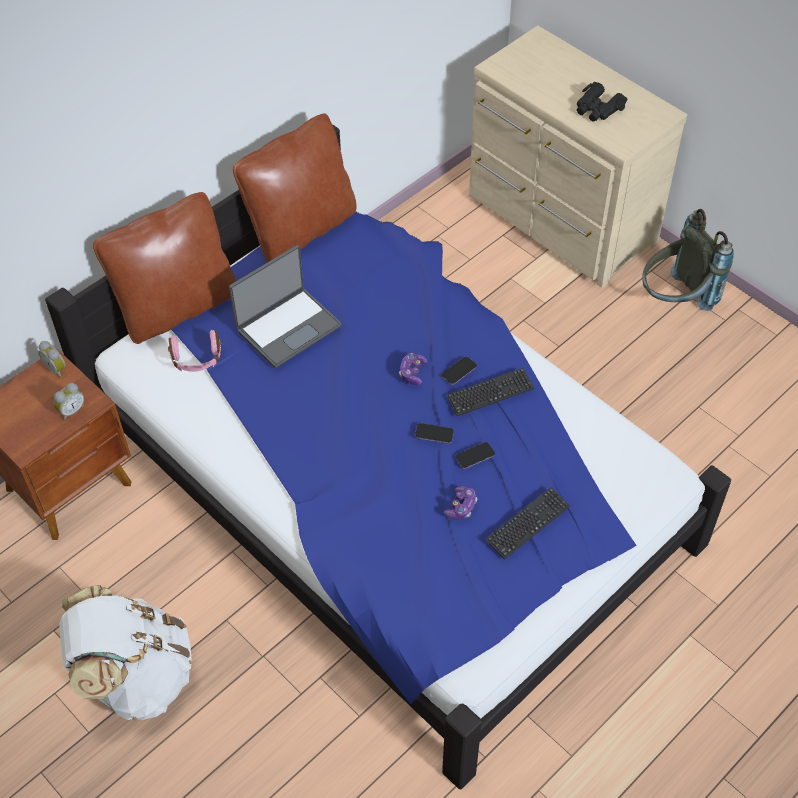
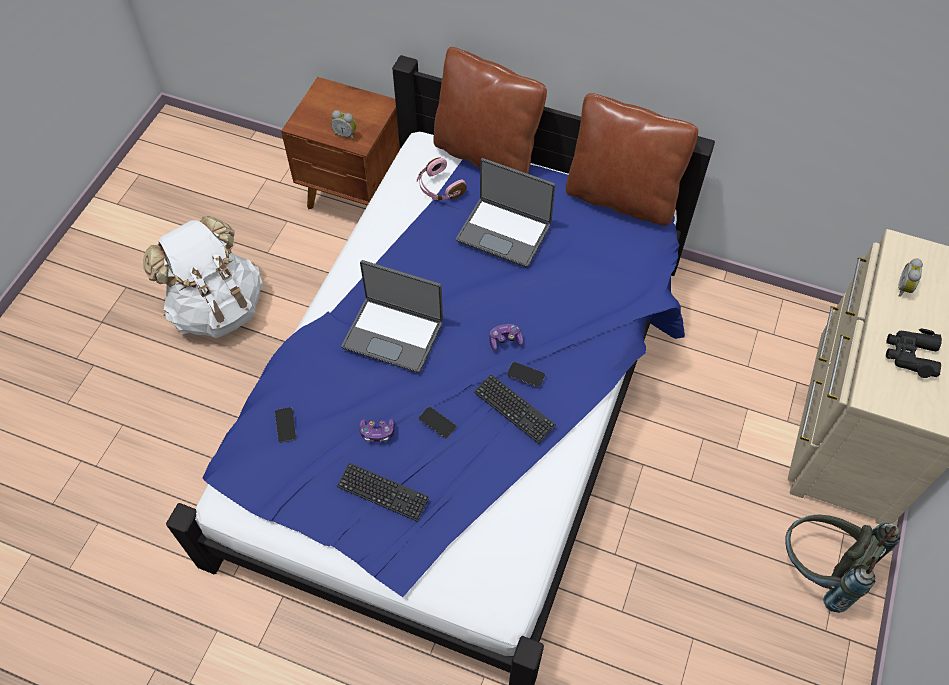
camera: 65 degrees right, 5 degrees up
alarm clock [38,341,66,378] -> alarm clock moved to [898,258,923,297]
phone [415,423,454,444] -> phone moved to [275,407,297,443]
none -> laptop [341,260,443,373]

